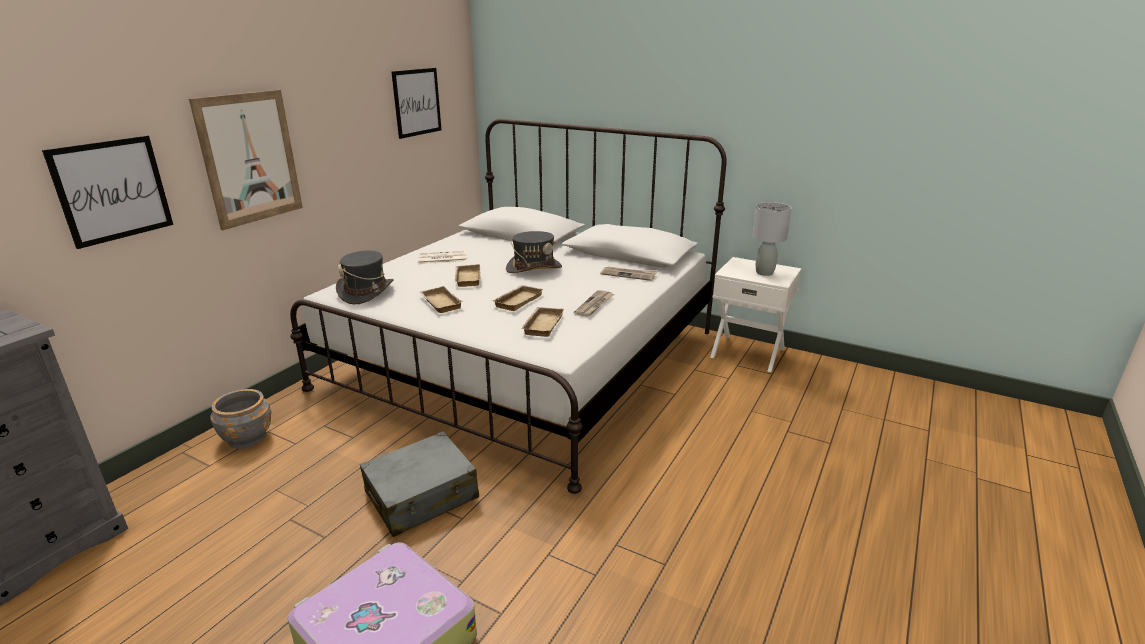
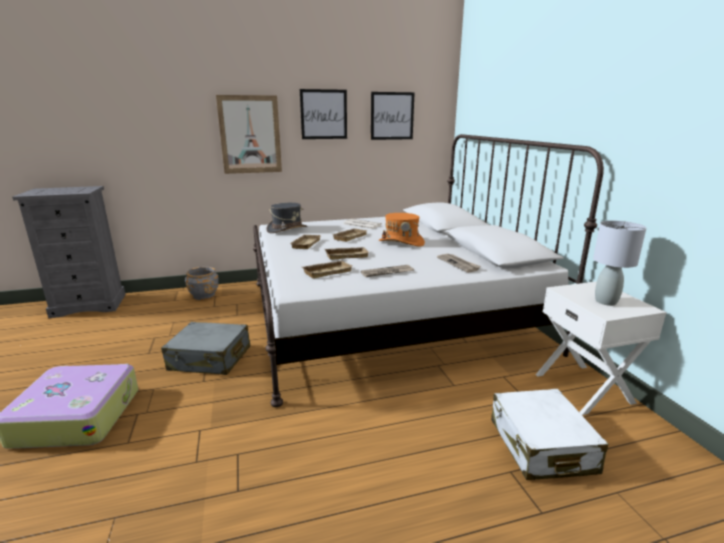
camera: 45 degrees right, 5 degrees down
picture [42,135,173,249] -> picture moved to [300,89,347,139]
grey hat [506,231,562,273] -> orange hat [379,213,425,247]
none -> white suitcase [491,389,608,480]

